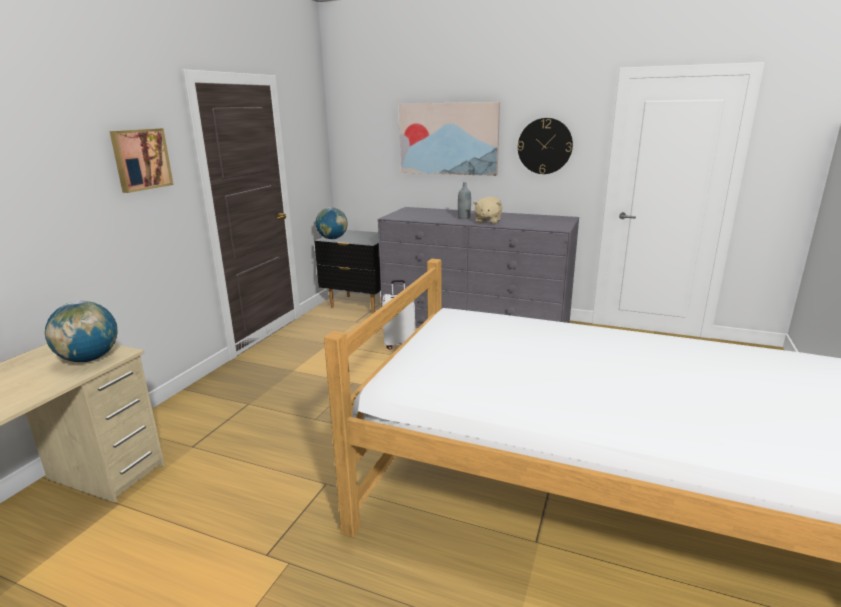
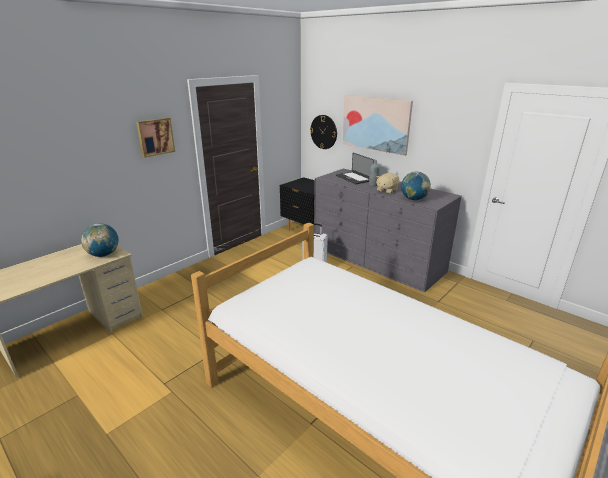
camera: 20 degrees right, 5 degrees up
globe [316,207,348,239] -> globe moved to [401,172,431,200]
wall clock [518,118,573,174] -> wall clock moved to [310,115,337,149]
none -> laptop [336,153,374,184]

